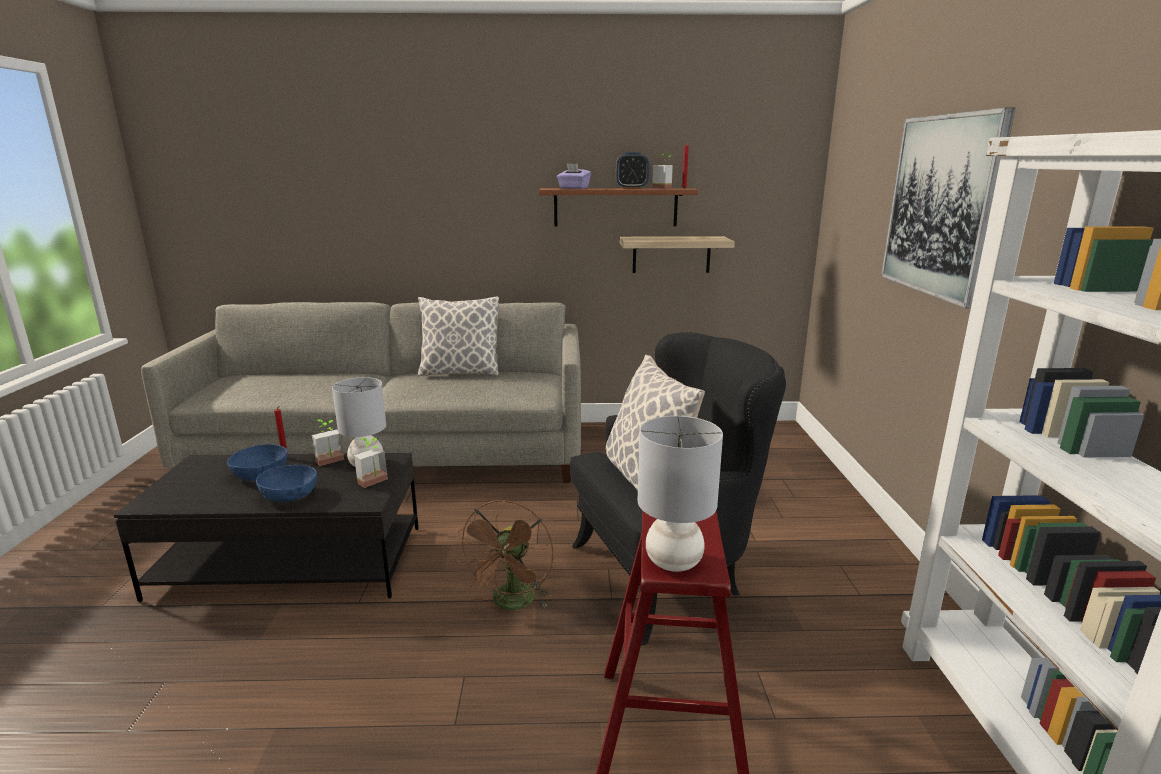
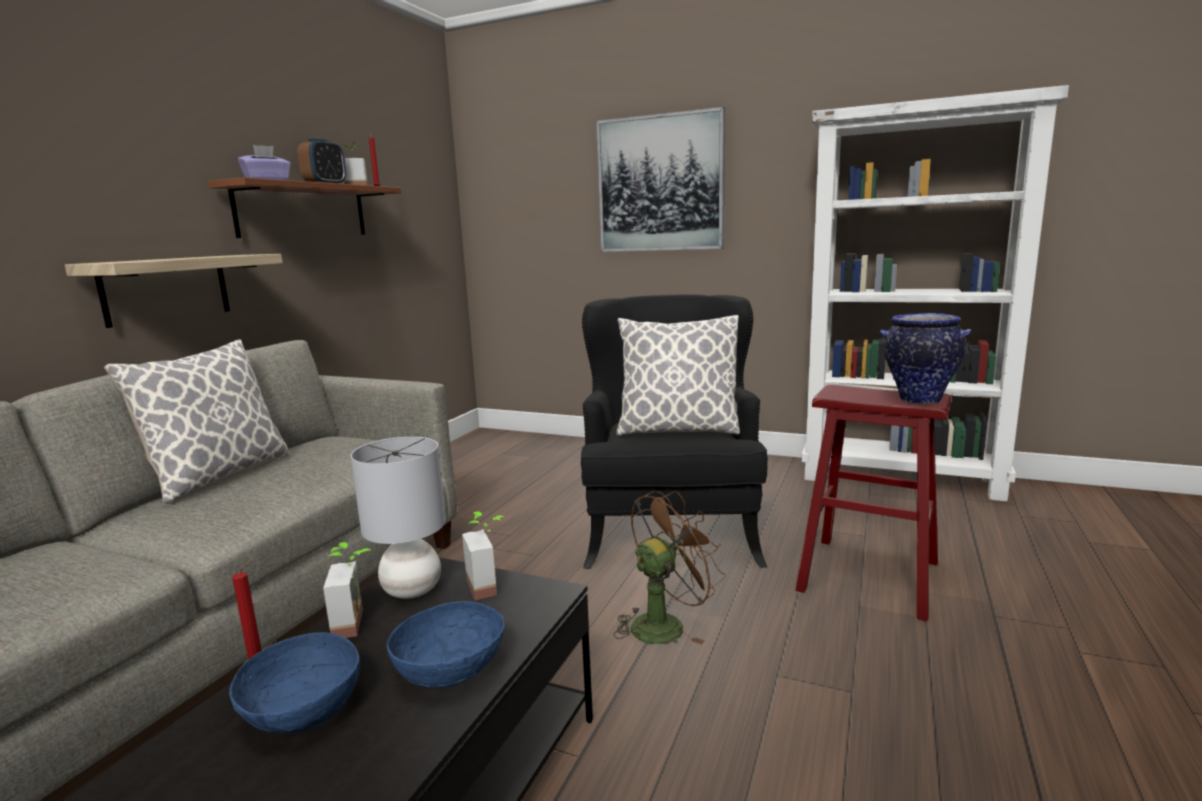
camera: 65 degrees left, 5 degrees down
brown fan [456,500,553,610] -> brown fan turned 75 degrees counterclockwise [614,490,726,645]
shelf [620,236,735,273] -> shelf moved to [65,254,283,328]
grey table lamp [637,416,723,572] -> vase [880,313,972,404]

